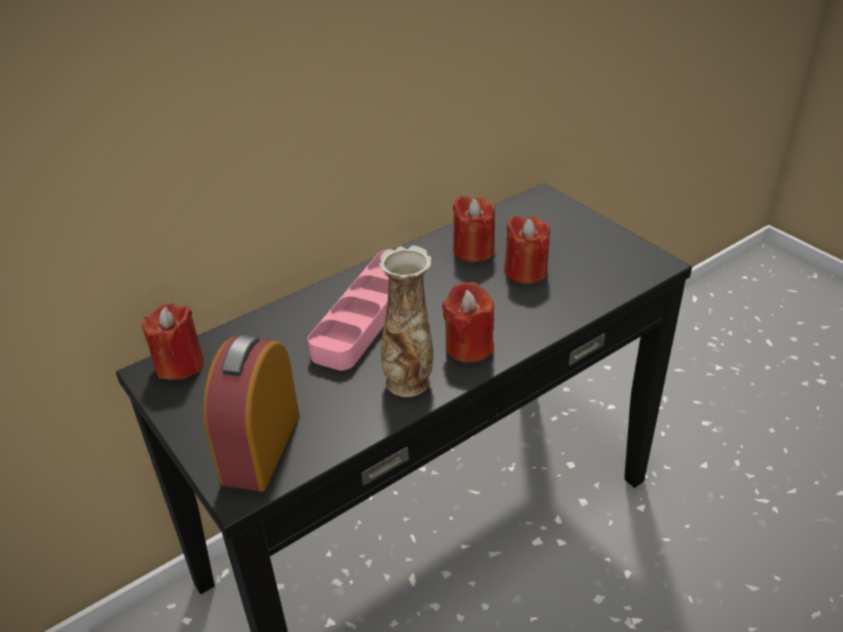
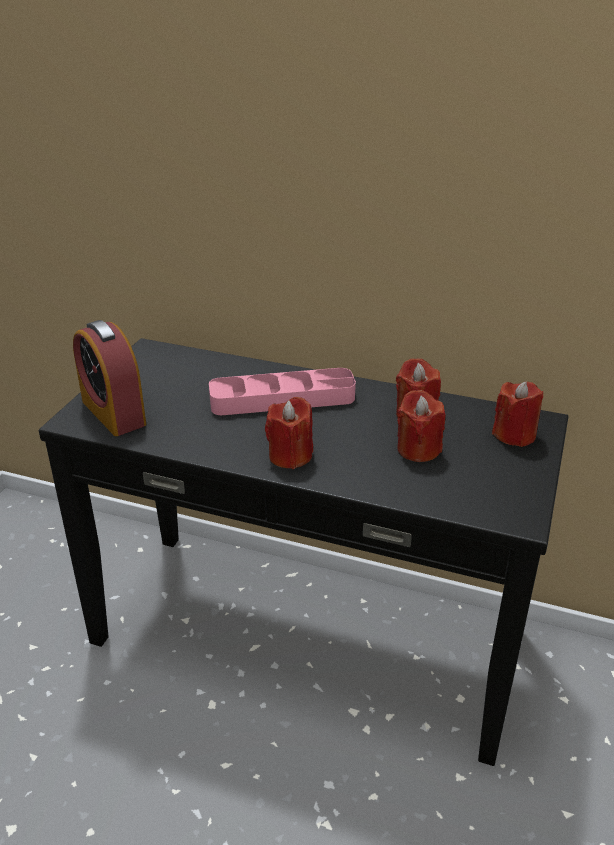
camera: 55 degrees right, 5 degrees down
red candle [142,304,204,380] -> red candle moved to [492,381,543,447]
alarm clock [203,335,299,492] -> alarm clock turned 105 degrees counterclockwise [73,320,146,436]
vase [379,246,433,397] -> none

